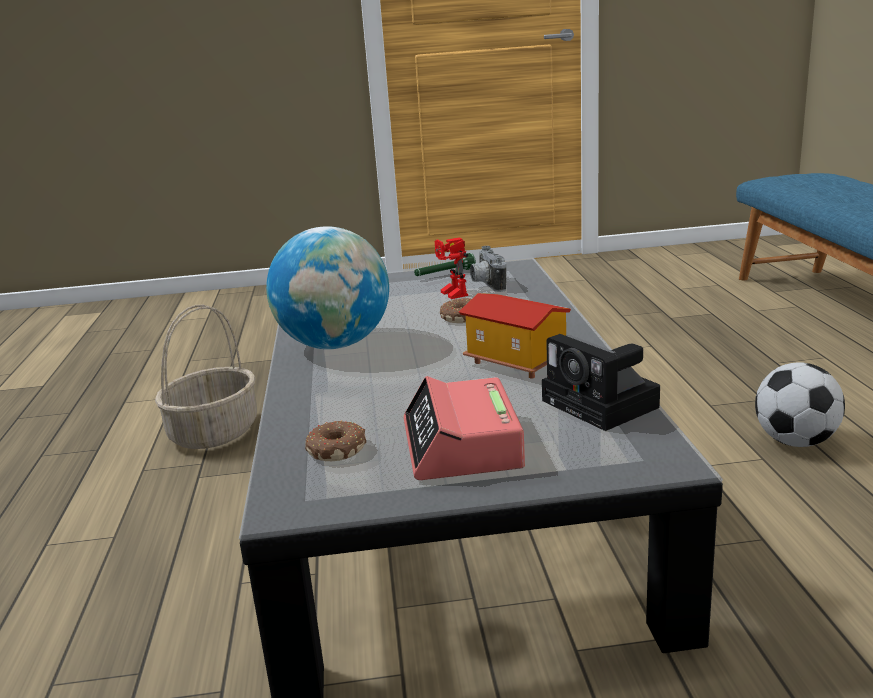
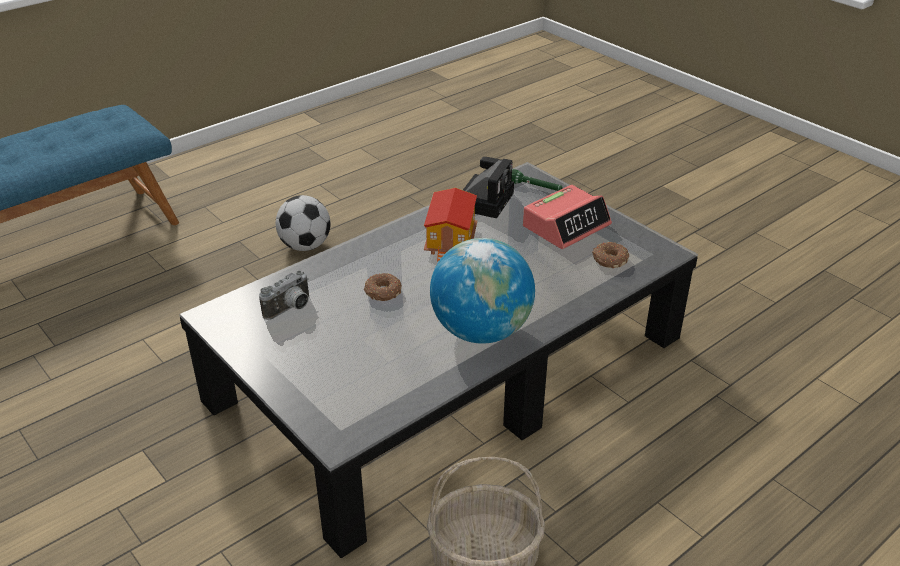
camera: 125 degrees left, 15 degrees up
green flashlight [414,253,476,276] -> green flashlight moved to [512,169,563,191]
toy robot [435,238,468,299] -> none

